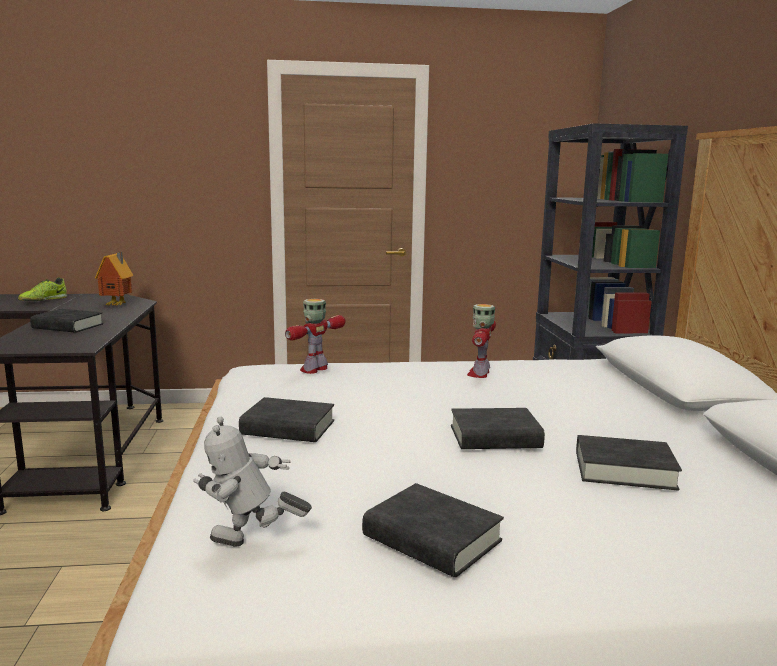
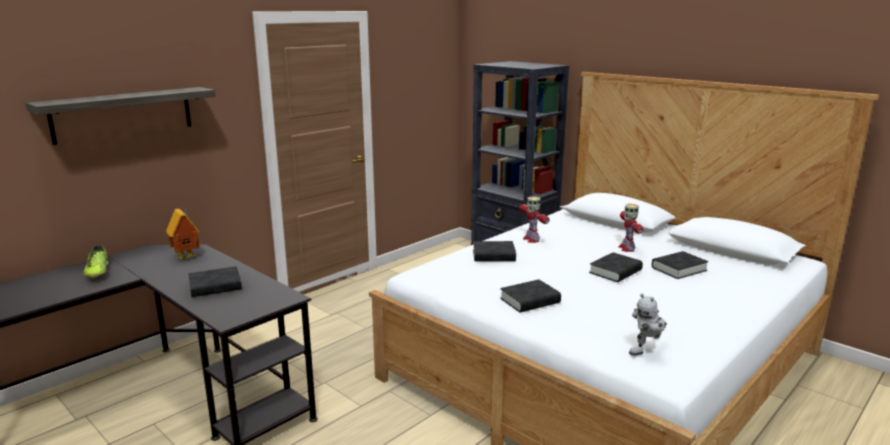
camera: 40 degrees left, 5 degrees up
toy robot [285,299,346,374] -> toy robot moved to [619,204,644,252]
black book [362,483,504,578] -> black book moved to [473,241,516,261]
none -> shelf [25,87,216,145]

